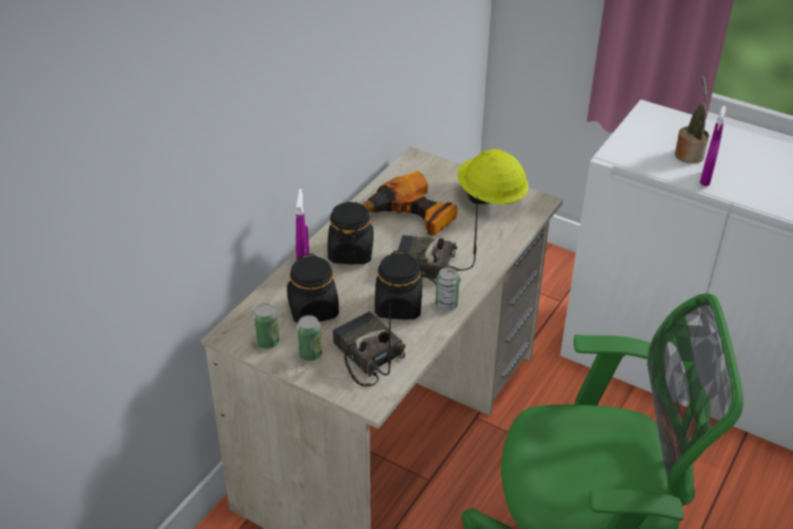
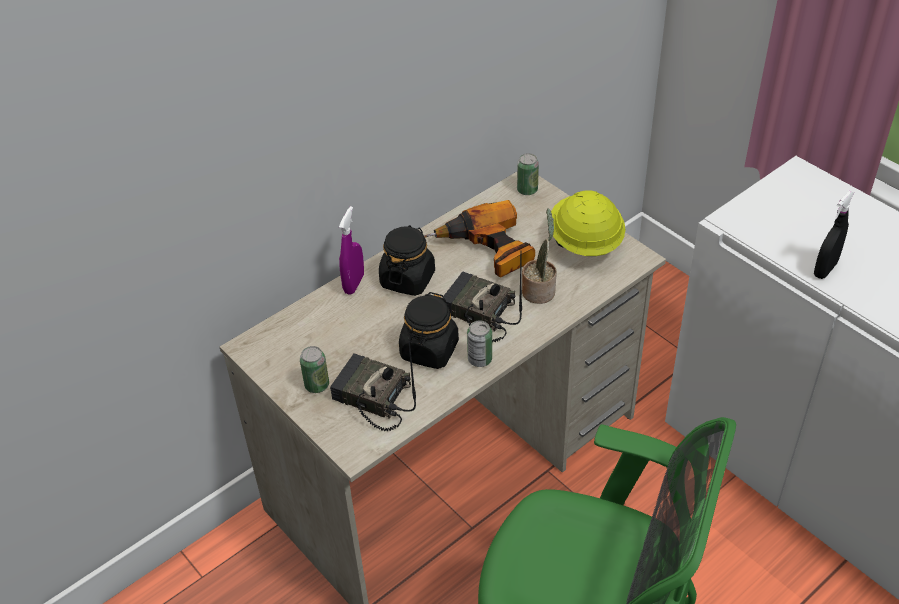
camera: 20 degrees right, 5 degrees up
can [253,303,279,349] -> can moved to [517,153,539,195]
black jar [287,254,339,323] -> none
radio [333,301,405,387] -> radio turned 45 degrees counterclockwise [330,338,416,431]
potted plant [675,75,709,163] -> potted plant moved to [522,208,557,304]
purple spray bottle [700,106,726,186] -> black spray bottle [814,191,854,279]

